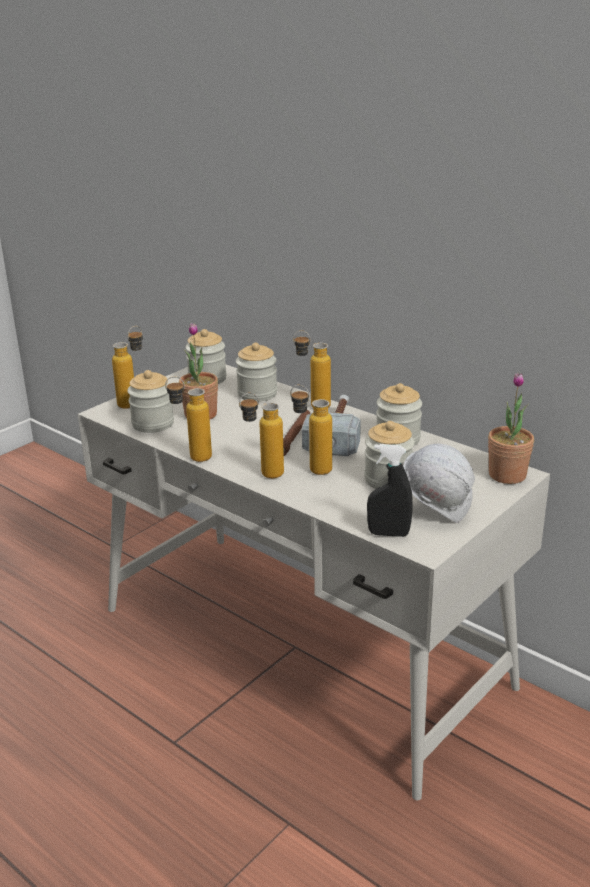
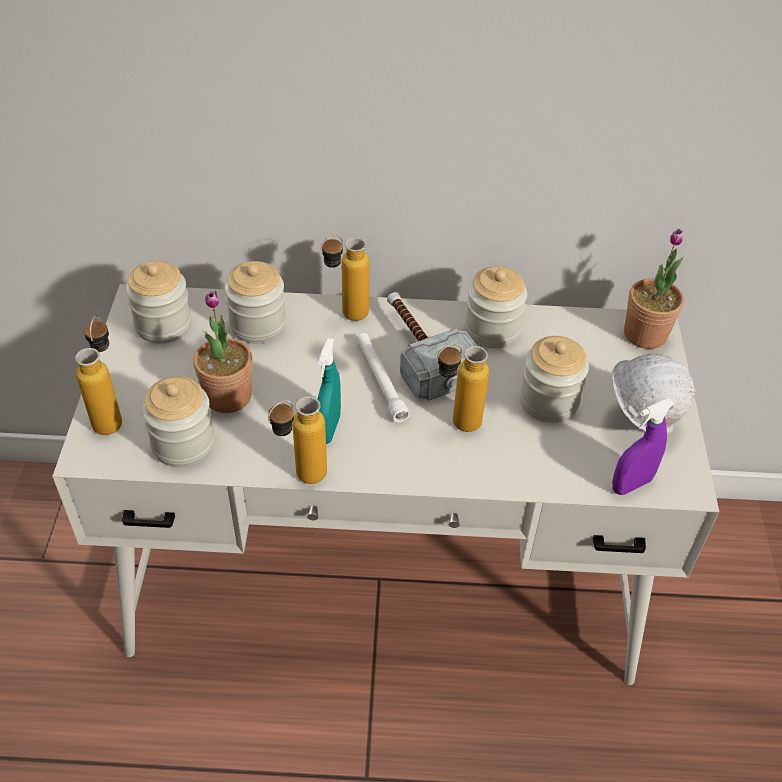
camera: 40 degrees left, 20 degrees up
bottle [239,393,284,478] -> none
brown flashlight [283,410,310,456] -> white flashlight [357,333,410,422]
black spray bottle [367,444,413,537] -> purple spray bottle [612,399,674,495]
none -> turquoise spray bottle [317,338,341,444]

